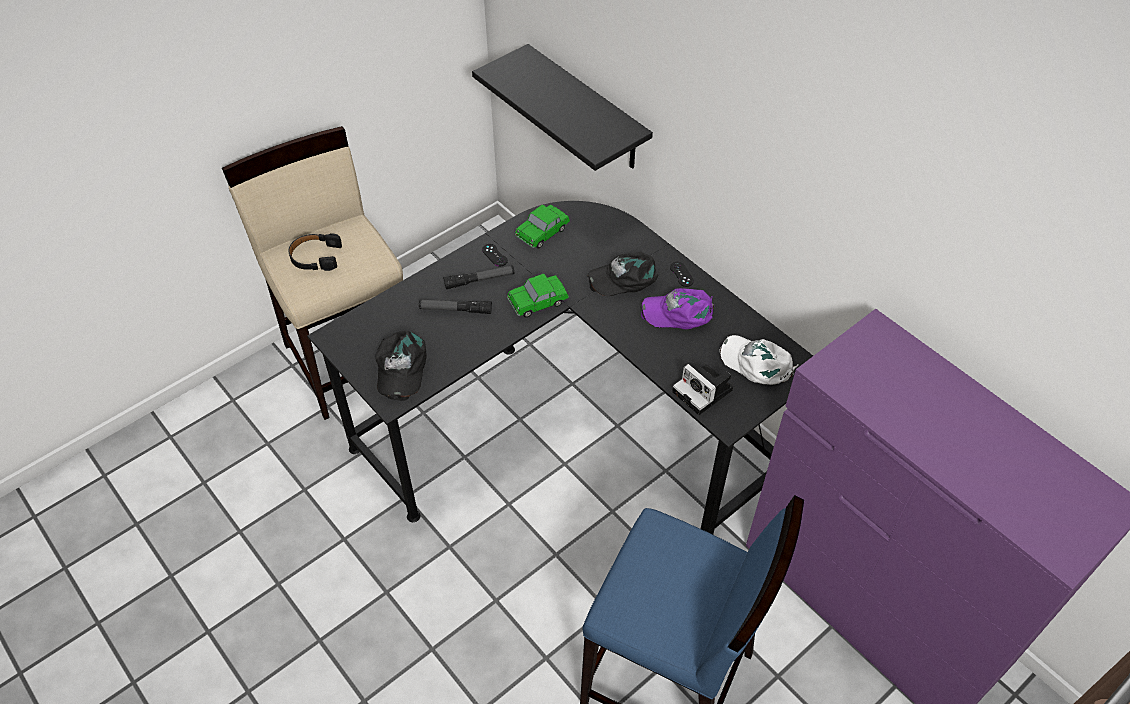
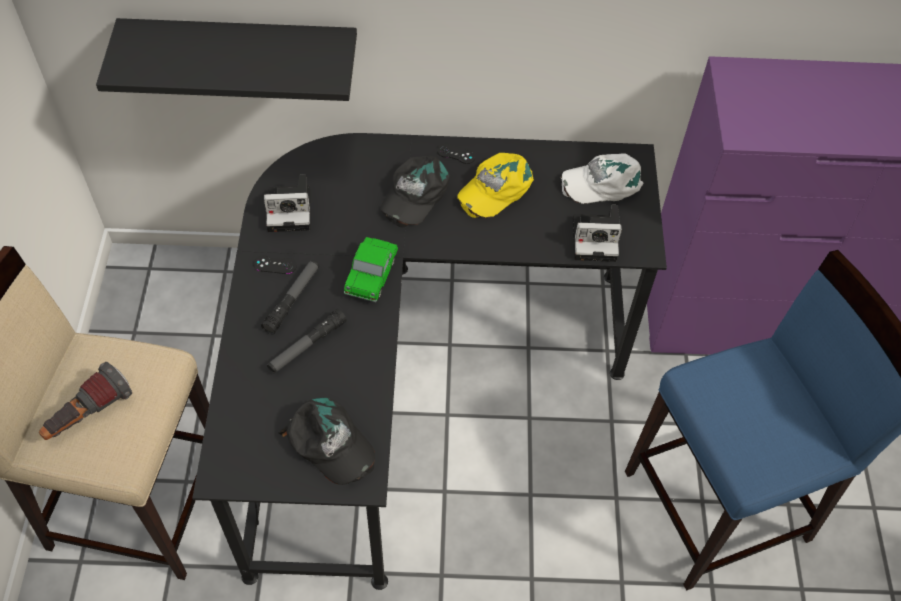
camera: 50 degrees left, 5 degrees up
black headphones [289,233,342,271] -> flashlight [39,362,132,440]
toy car [515,204,570,248] -> camera [264,174,310,232]
purple cap [641,288,714,329] -> yellow cap [457,153,534,218]

